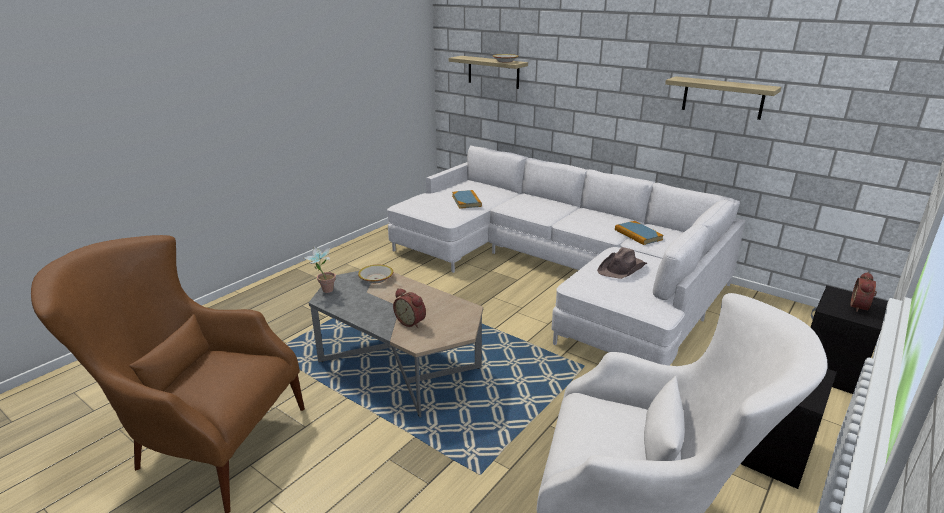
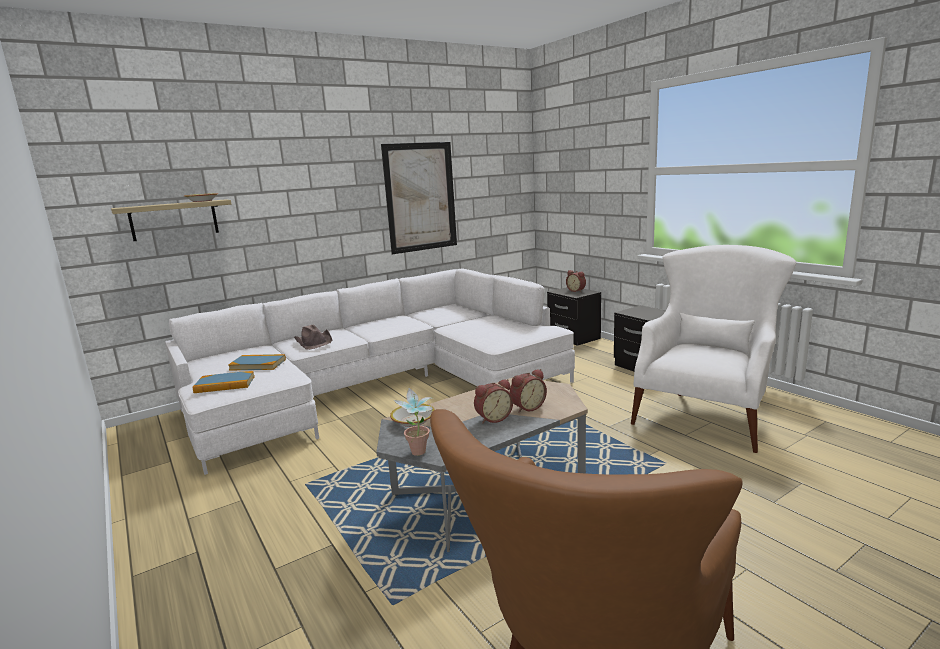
camera: 70 degrees left, 10 degrees down
brown hat [597,247,647,279] -> brown hat moved to [294,324,332,350]
book [615,221,664,245] -> book moved to [193,371,255,393]
shelf [665,76,781,120] -> picture [381,142,457,254]
none -> alarm clock [474,379,513,424]

